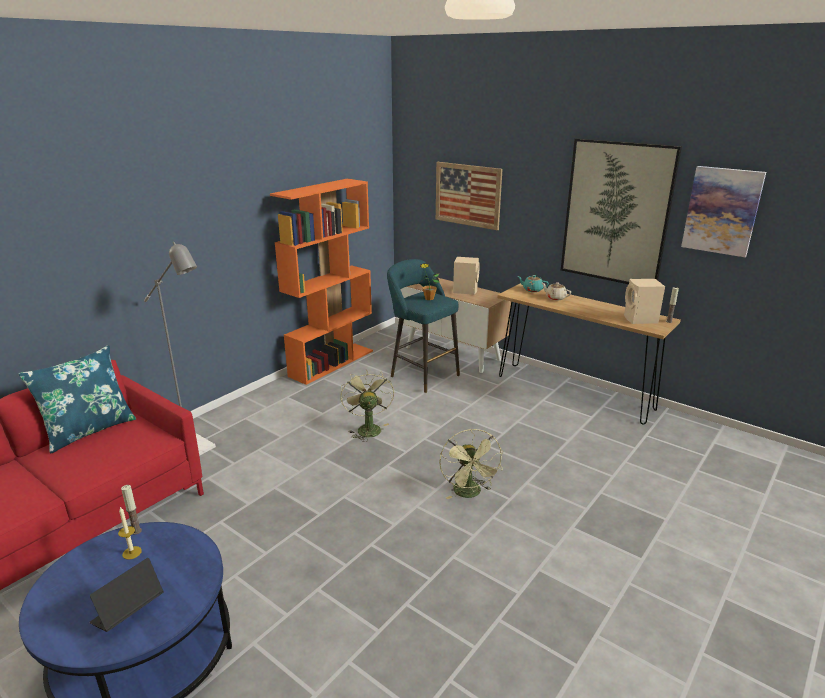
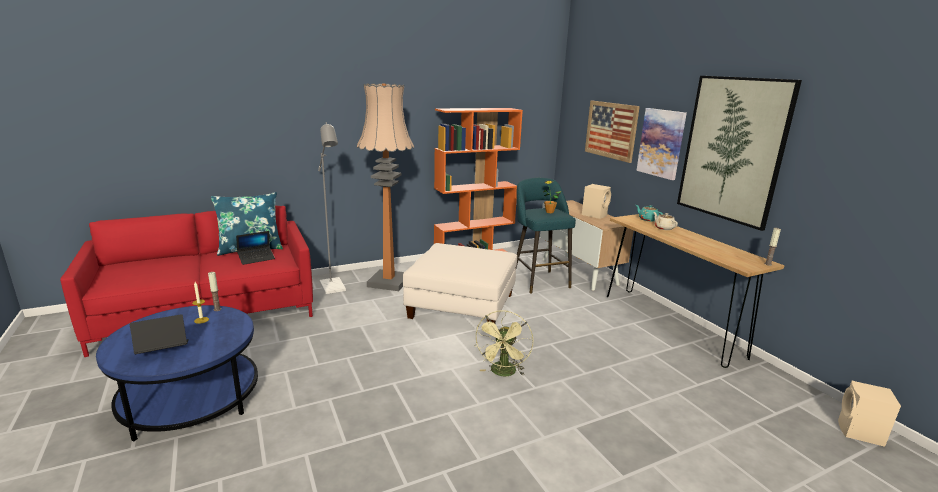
camera: 25 degrees right, 5 degrees down
green fan [341,369,394,442] -> white ottoman [403,243,517,323]
beige speaker [624,279,665,324] -> beige speaker moved to [838,381,901,447]
picture [681,166,766,257] -> picture moved to [636,108,687,180]
none -> laptop [236,231,275,265]
none -> floor lamp [357,83,414,291]

